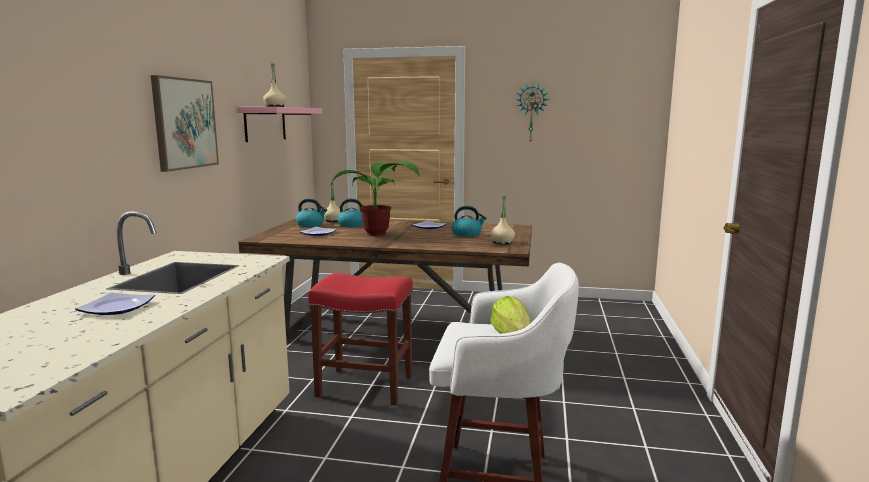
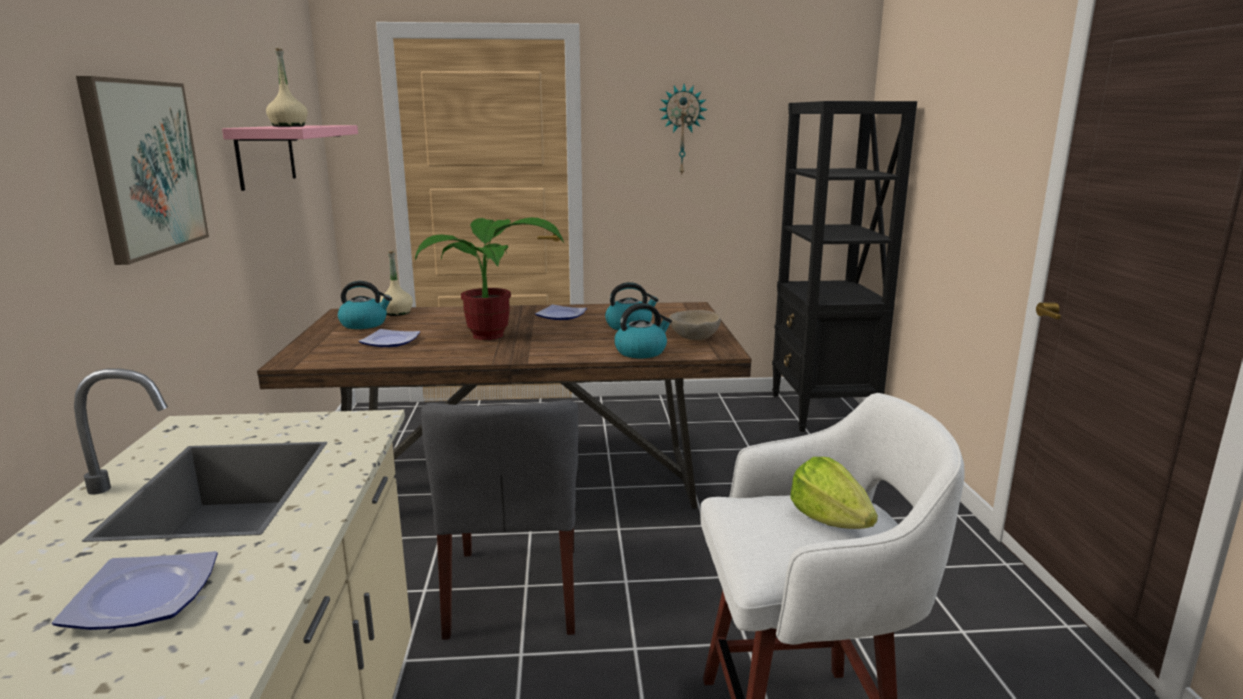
camera: 15 degrees left, 5 degrees up
red stool [308,273,413,405] -> grey chair [421,400,578,640]
kettle [337,199,363,227] -> kettle moved to [614,303,672,358]
beige bottle [490,197,515,244] -> beige bowl [669,310,721,340]
none -> black bookcase [772,101,917,432]

